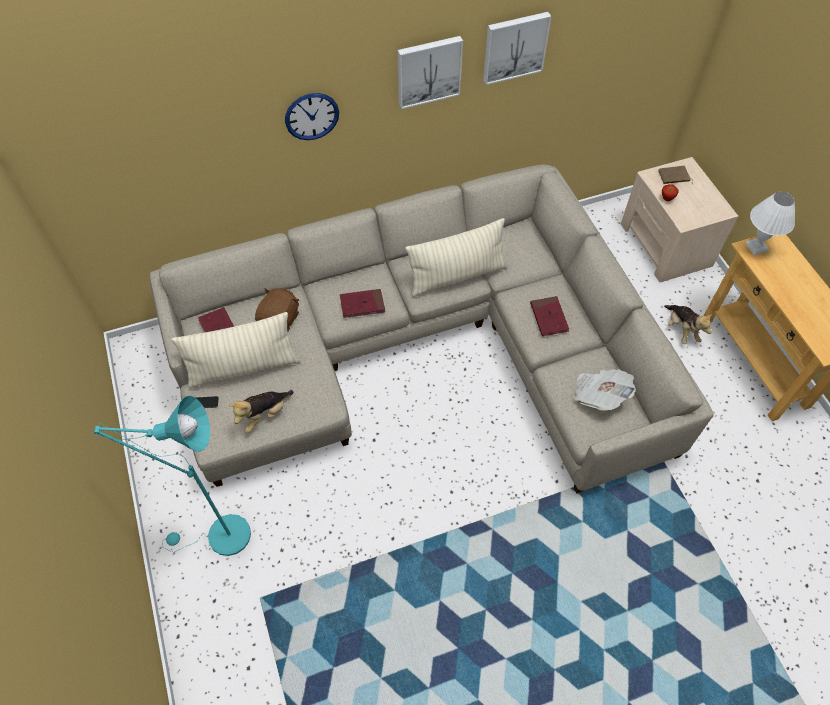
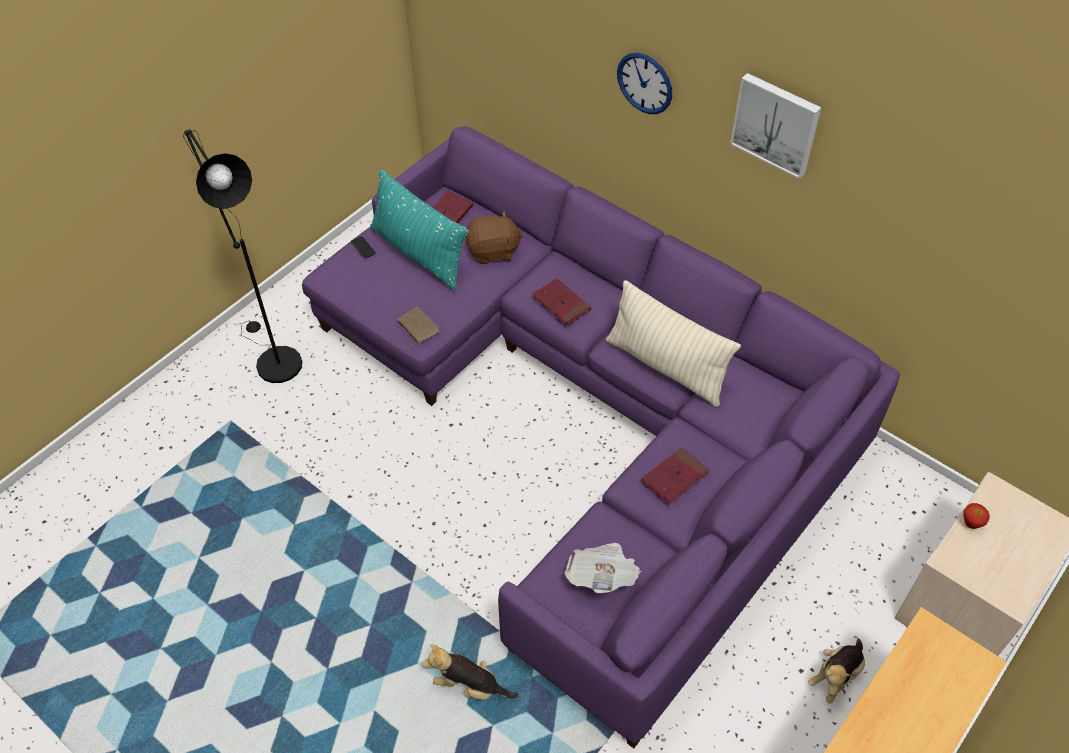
camera: 60 degrees right, 5 degrees down
turquoise floor lamp [94,396,251,556] -> black floor lamp [183,129,302,383]
beige sofa [150,164,714,493] -> purple sofa [302,126,900,749]
beige pillow [172,312,300,388] -> turquoise pillow [370,169,469,290]
plush toy [229,390,293,433] -> plush toy moved to [422,644,518,700]
picture [483,12,551,85] -> none
brown book [658,166,693,184] -> brown book moved to [397,307,440,346]
white table lamp [745,191,795,255] -> none

